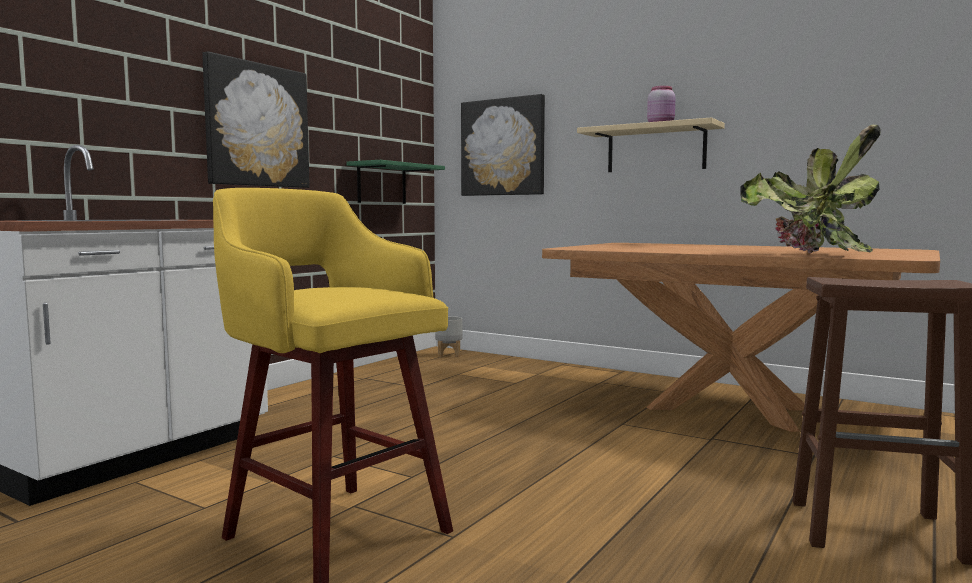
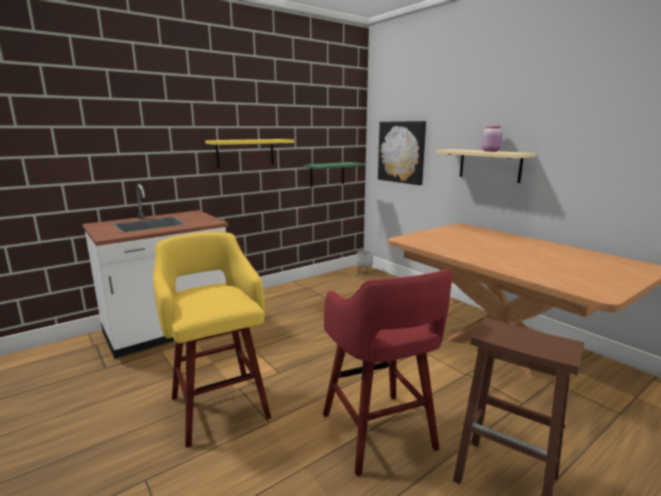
camera: 20 degrees right, 10 degrees up
picture [202,51,310,188] -> yellow shelf [205,139,294,168]
potted plant [740,125,881,253] -> none
none -> red stool [323,269,452,476]

